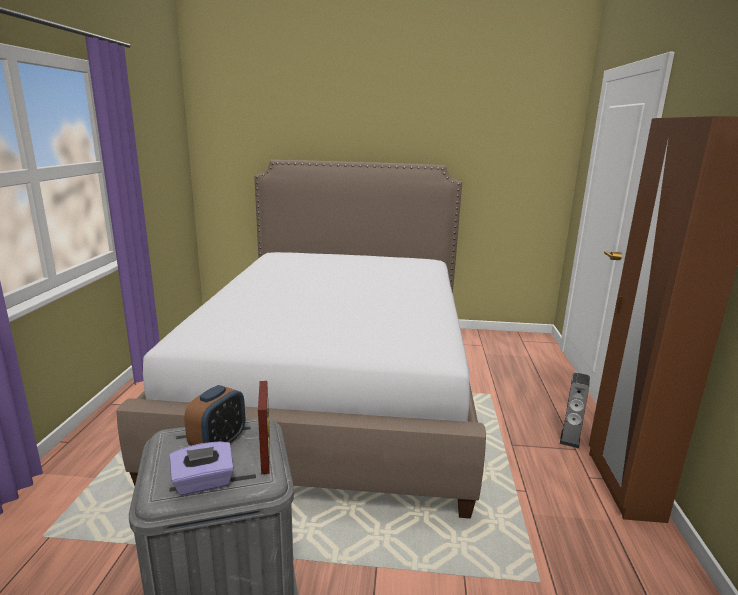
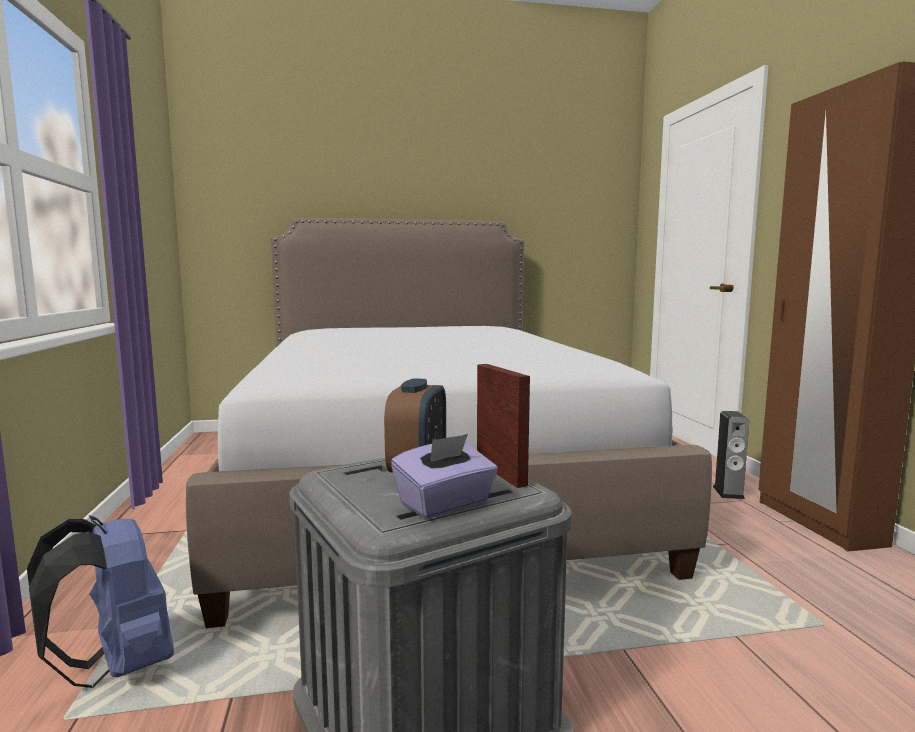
camera: 15 degrees left, 10 degrees down
none -> blue backpack [27,515,174,688]

